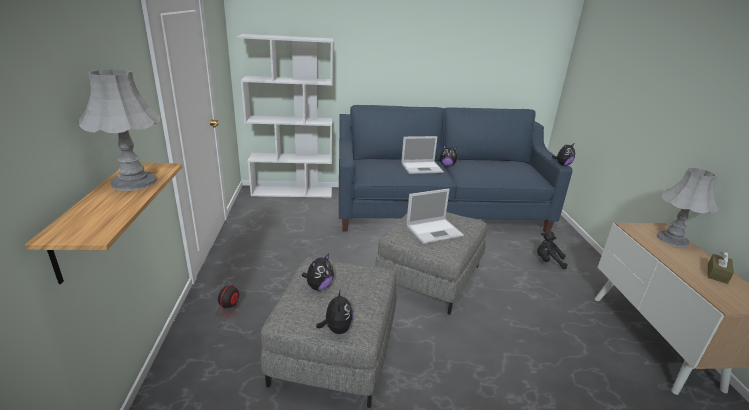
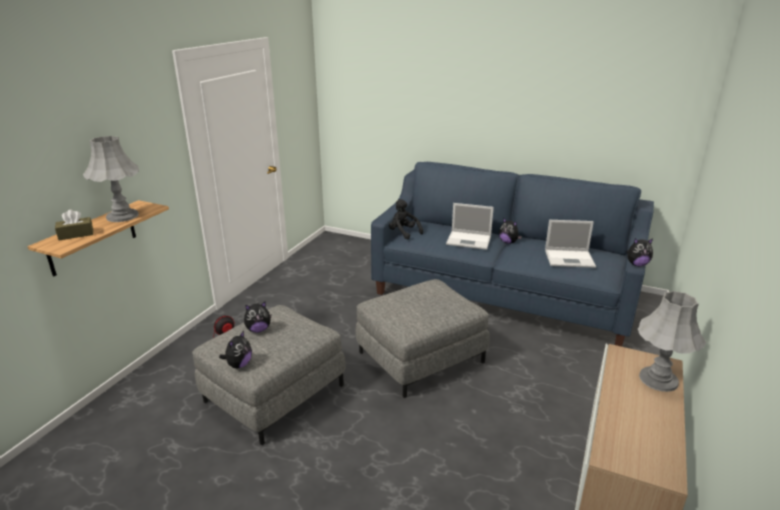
camera: 30 degrees right, 0 degrees up
white bookcase [237,34,333,198] -> none
laptop [406,189,464,244] -> laptop moved to [545,220,596,268]
black plush toy [537,231,568,269] -> black plush toy moved to [389,199,423,240]
brown tissue box [708,251,734,284] -> brown tissue box moved to [55,210,93,240]

